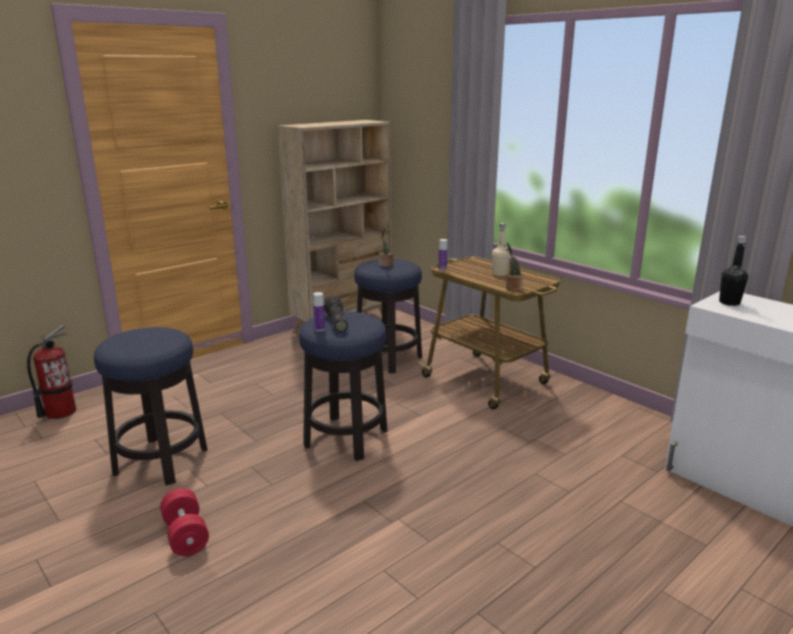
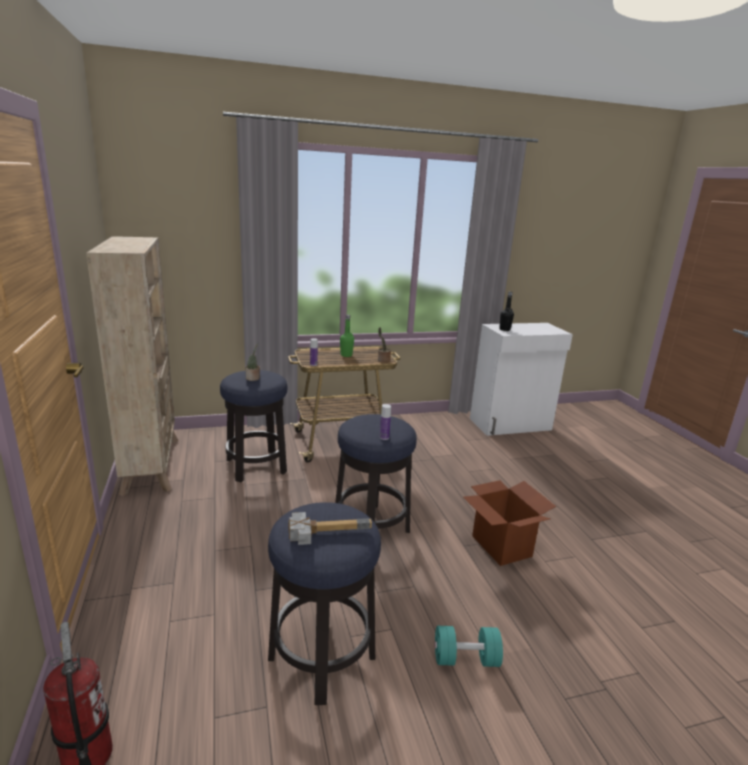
camera: 65 degrees left, 0 degrees up
red dumbbell [160,488,209,556] -> turquoise dumbbell [435,626,503,667]
flashlight [324,296,348,332] -> none
beige bottle [492,223,510,276] -> green bottle [340,315,354,357]
none -> hammer [289,512,372,545]
none -> cardboard box [463,480,556,566]

